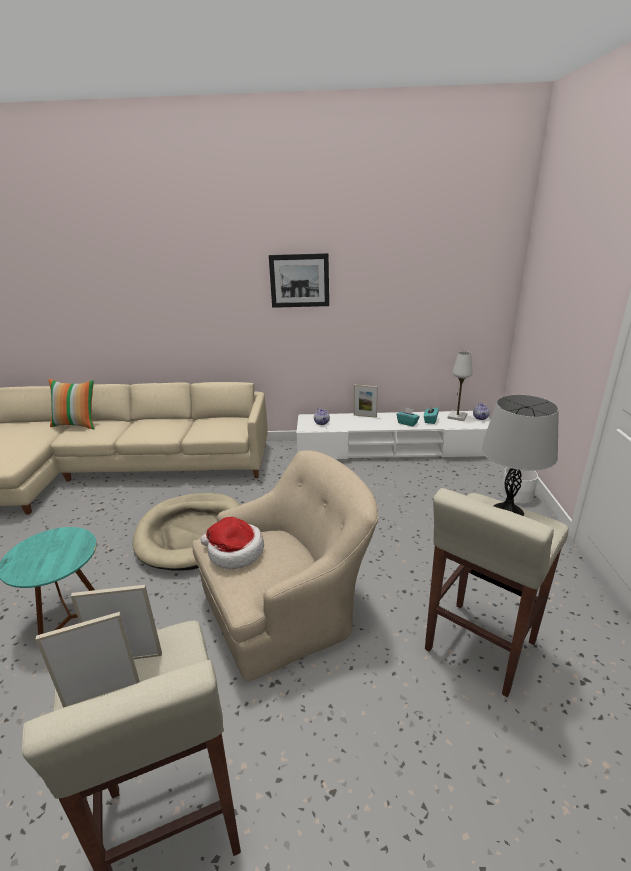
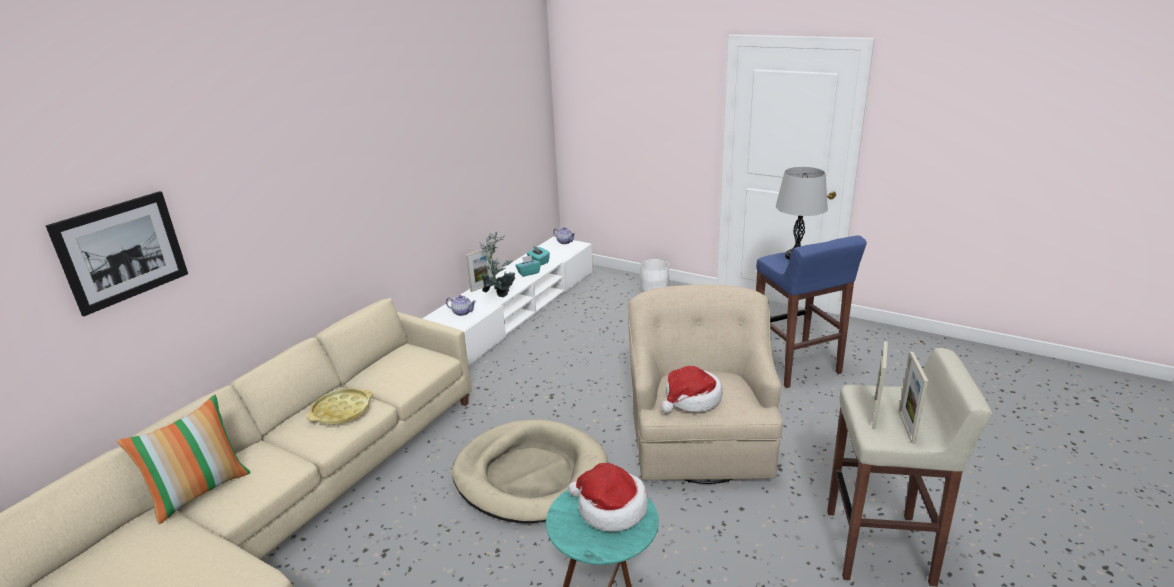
camera: 60 degrees left, 0 degrees up
picture [269,253,329,308] -> picture moved to [46,191,188,316]
beige stool [425,488,569,697] -> blue stool [756,235,867,388]
white table lamp [448,351,473,421] -> none
none -> yellow tray [306,389,373,425]
none -> potted plant [479,232,515,298]
none -> hat [568,463,648,532]

